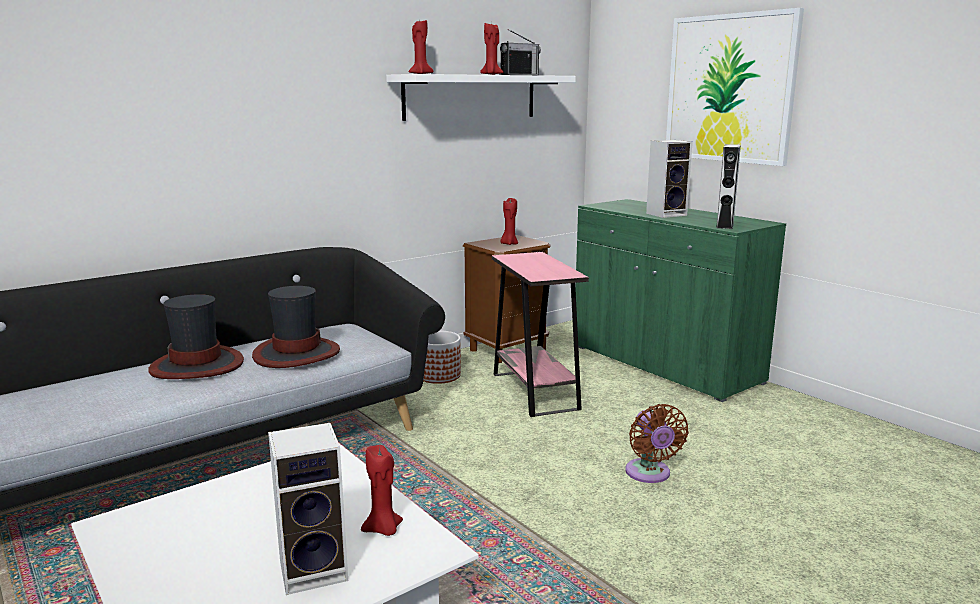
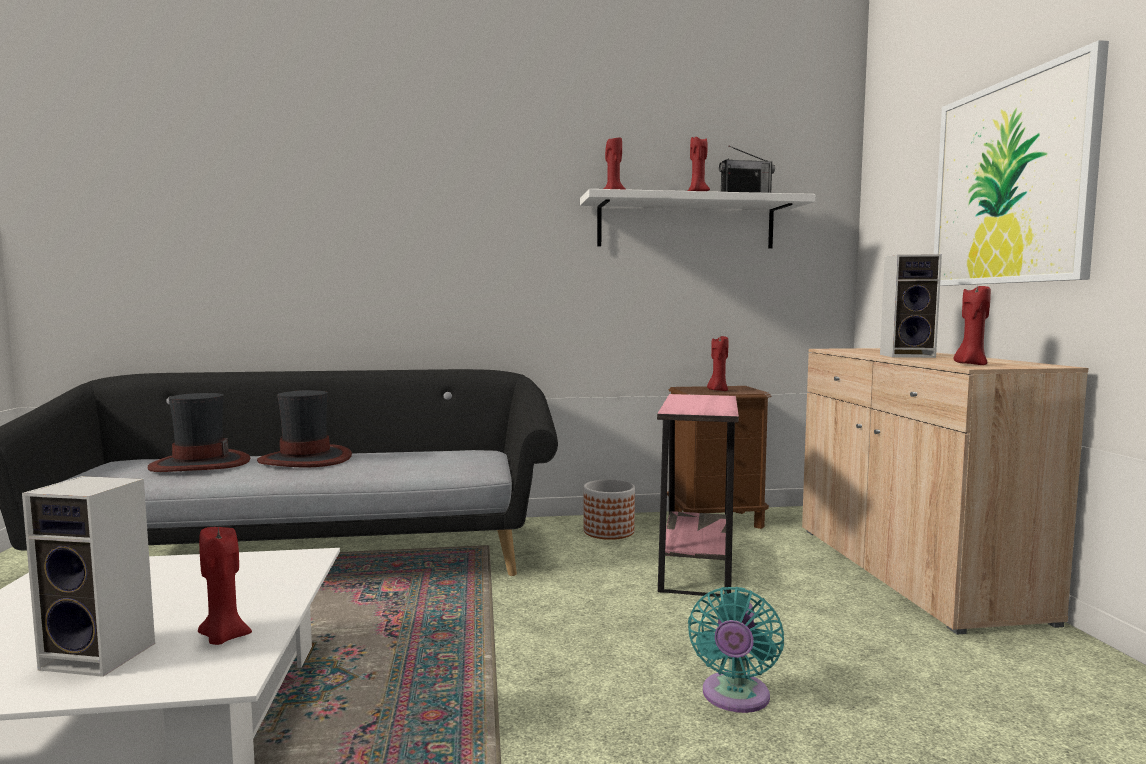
camera: 30 degrees right, 10 degrees down
hat [252,286,340,368] -> hat moved to [148,393,251,472]
green cabinet [575,199,786,402] -> beige cabinet [802,348,1088,635]
brown fan [625,404,689,483] -> turquoise fan [688,587,784,713]
grey speaker [716,144,741,229] -> red candle [954,286,991,365]

